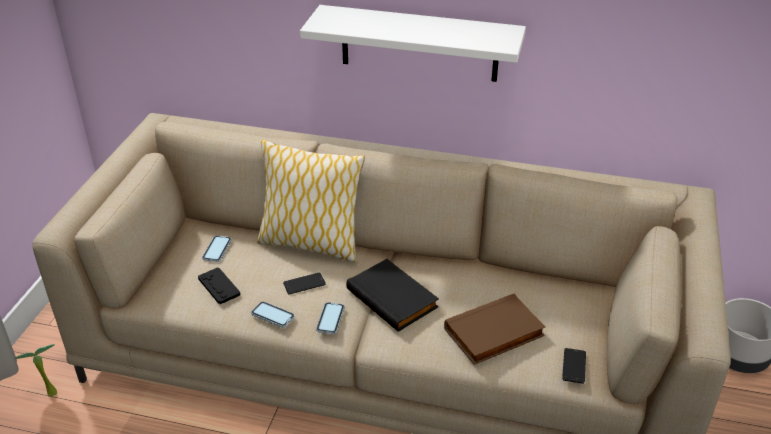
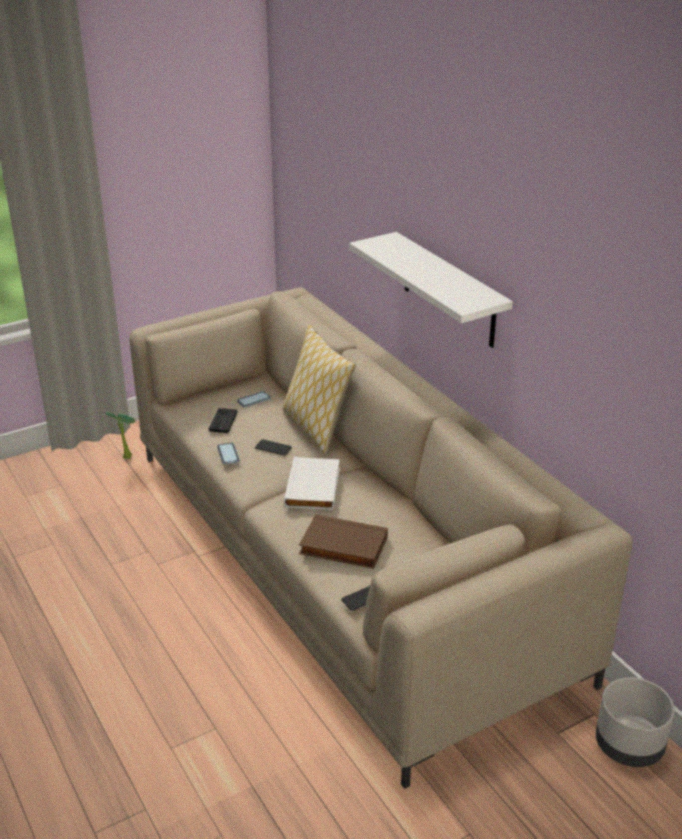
camera: 45 degrees right, 5 degrees down
phone [316,302,344,334] -> none
black book [346,259,439,332] -> white book [284,457,340,510]

